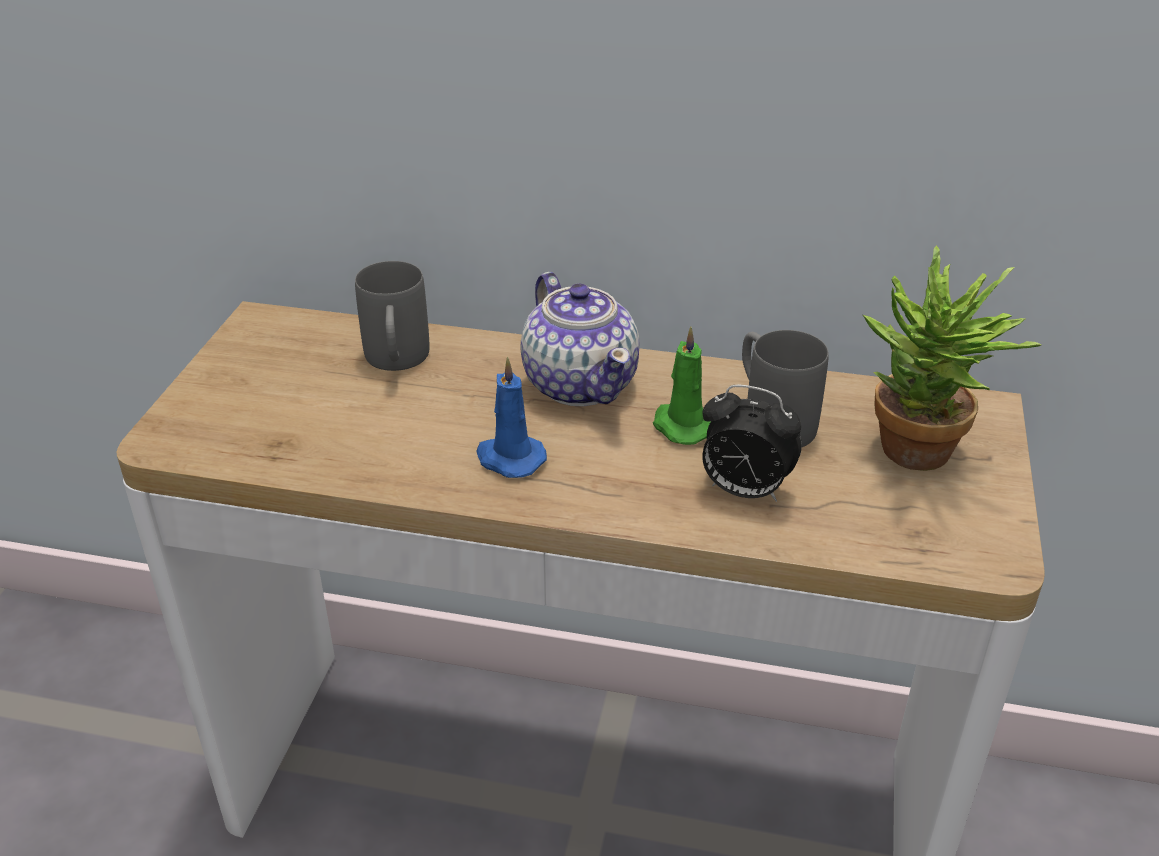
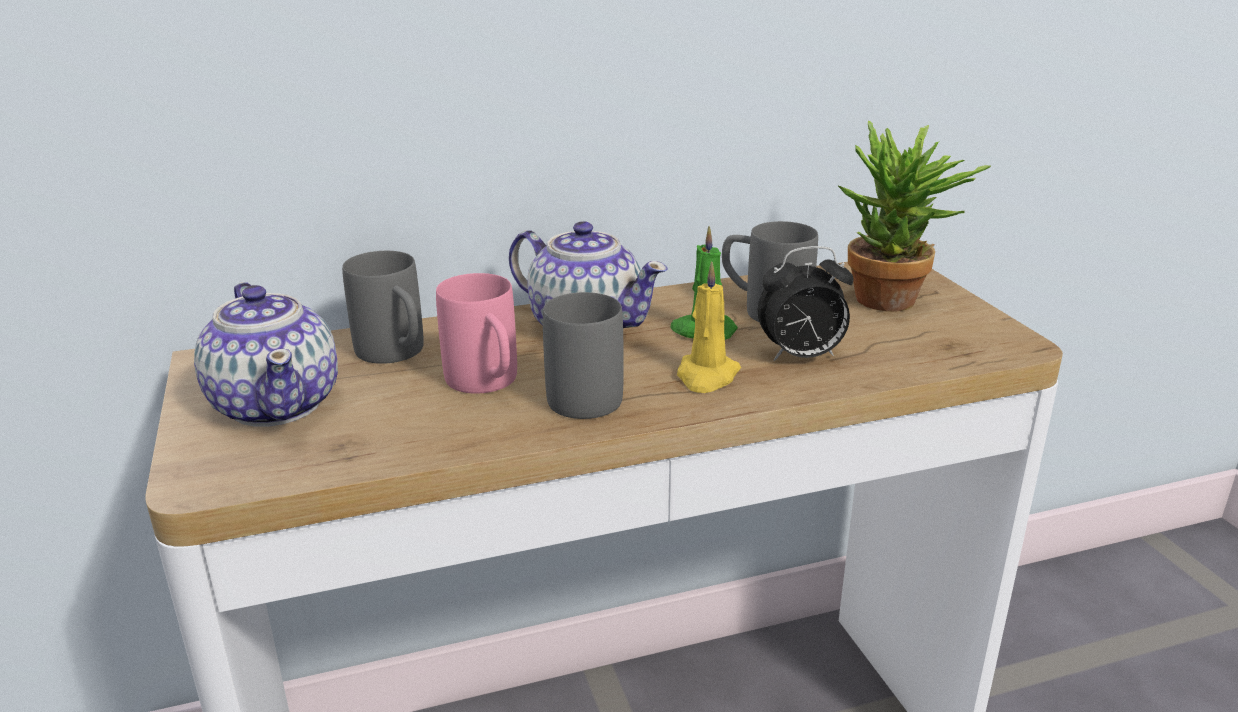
camera: 30 degrees left, 10 degrees down
blue candle [476,357,547,478] -> grey mug [543,292,624,419]
none -> teapot [194,282,338,427]
none -> pink mug [436,273,517,394]
none -> yellow candle [677,262,741,393]

